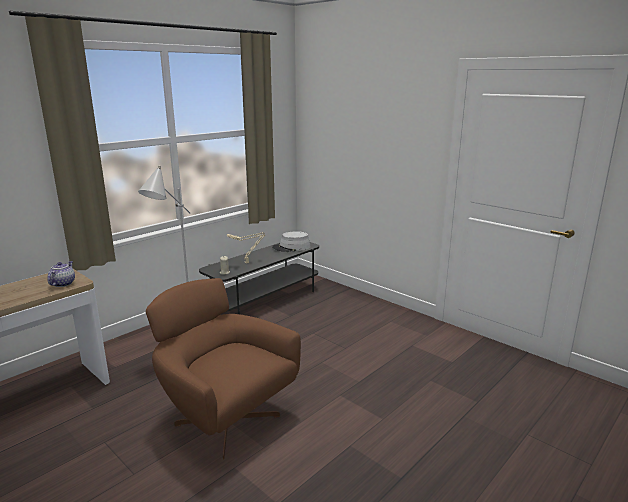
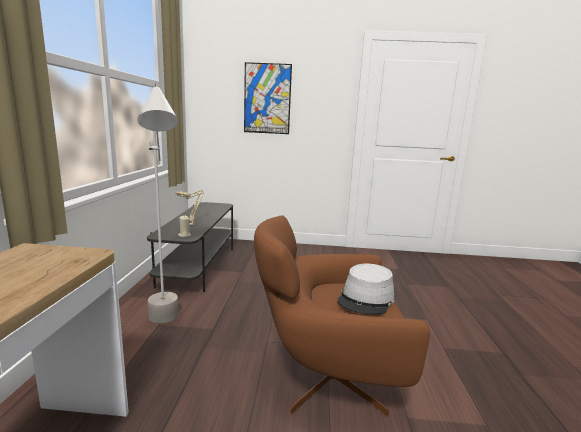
camera: 40 degrees left, 5 degrees down
teapot [47,261,75,287] -> none
grey hat [272,231,311,252] -> grey hat moved to [337,264,394,315]
none -> picture [244,62,292,134]

